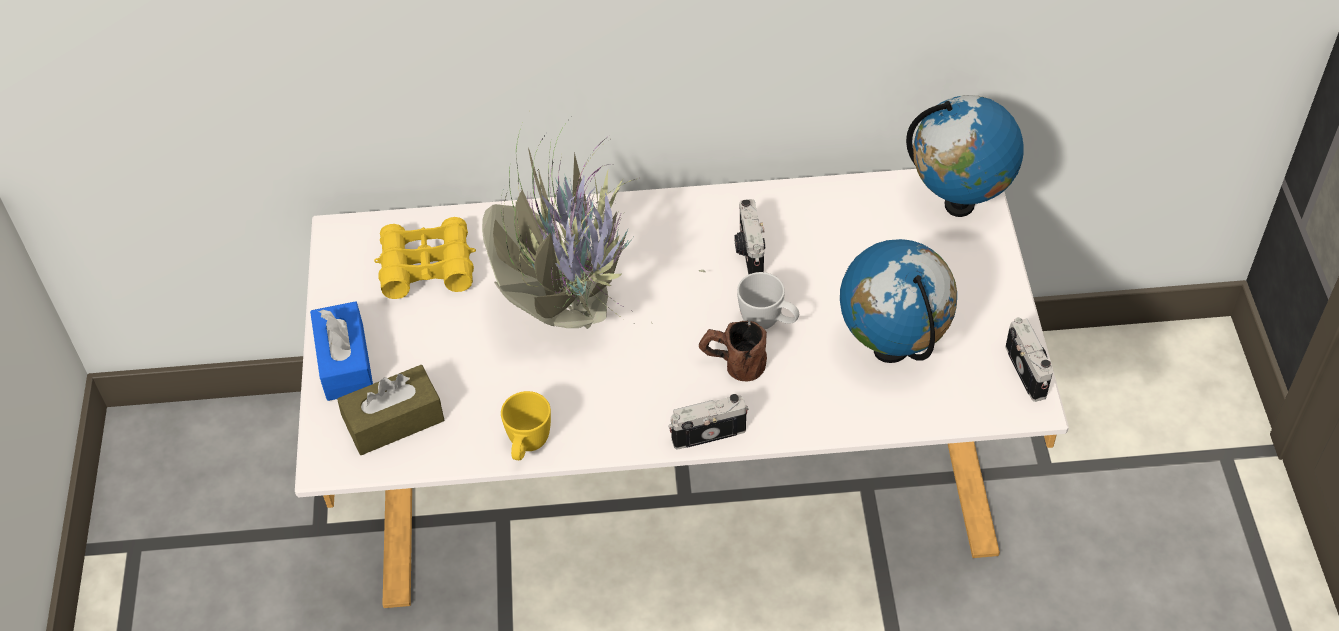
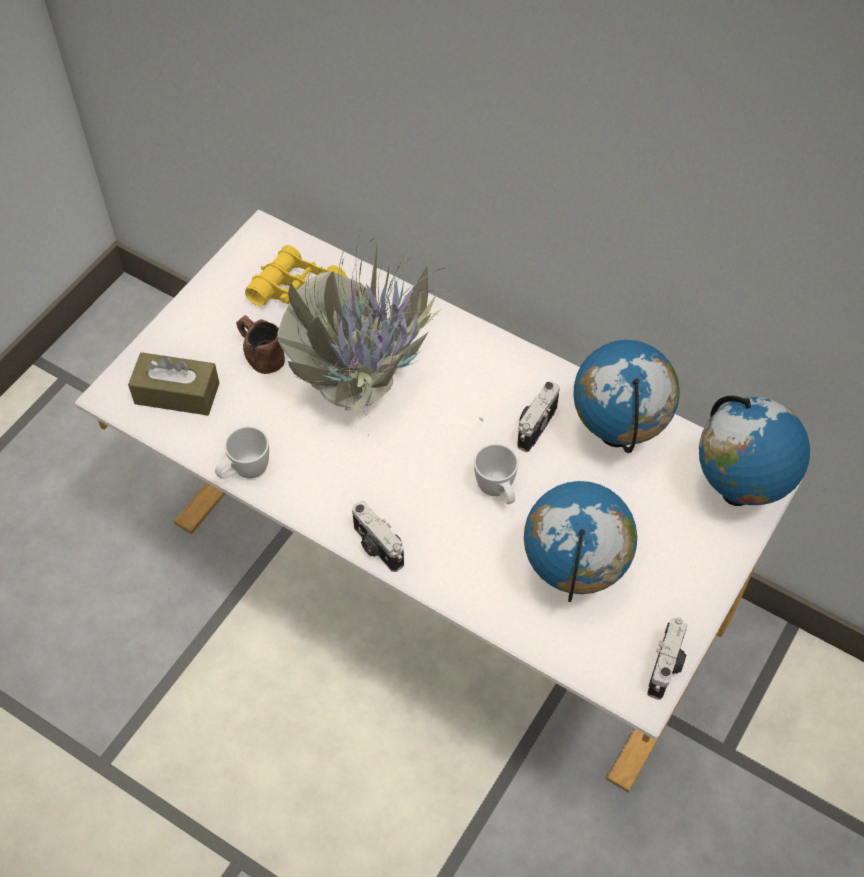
camera: 35 degrees right, 5 degrees up
blue tissue box [310,301,373,401] -> none
yellow mug [501,391,551,460] -> white mug [215,426,269,479]
camera [668,394,748,450] -> camera turned 150 degrees counterclockwise [352,501,404,572]
brown mug [699,321,767,381] -> brown mug moved to [236,315,285,374]
none -> globe [573,340,680,453]

